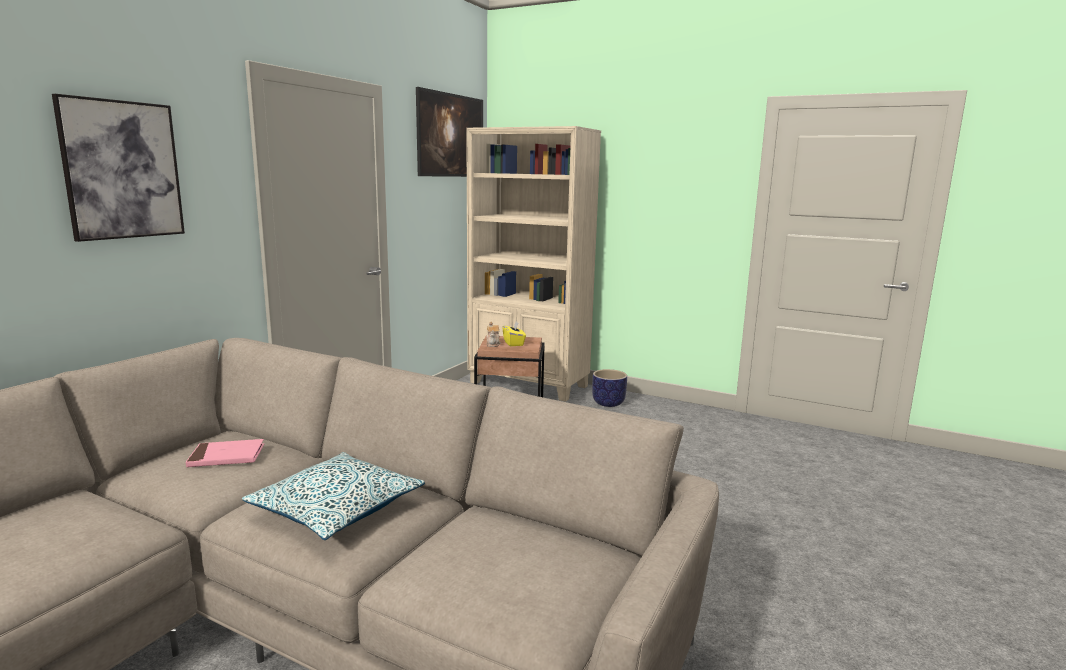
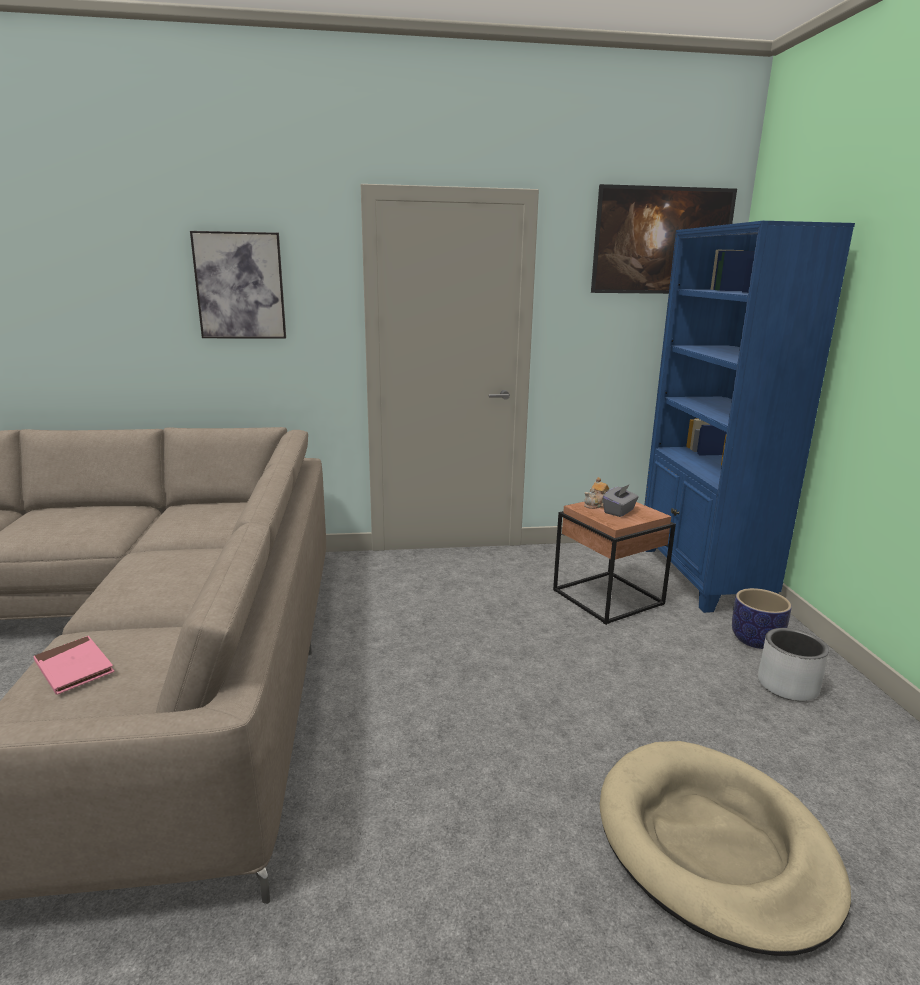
camera: 55 degrees right, 5 degrees up
pink book [185,439,264,467] -> pink book moved to [34,636,115,695]
pillow [242,452,425,540] -> none
beige bookcase [466,126,601,402] -> blue bookcase [644,221,855,613]
yellow tissue box [502,321,526,346] -> grey tissue box [603,484,639,517]
none -> beige dog bed [600,741,851,956]
none -> grey planter [758,628,829,701]

